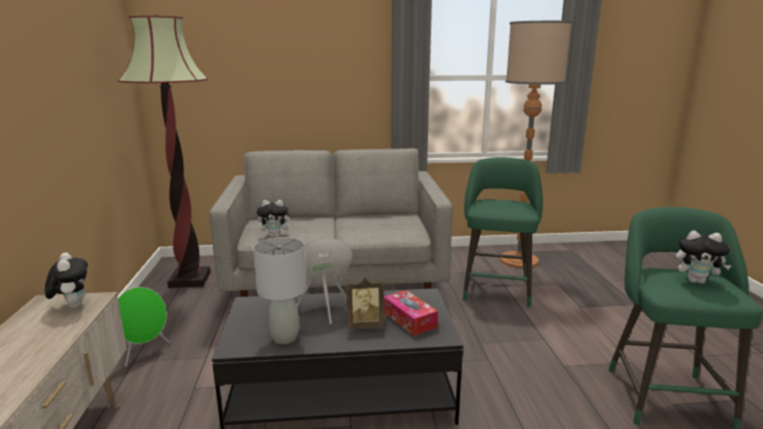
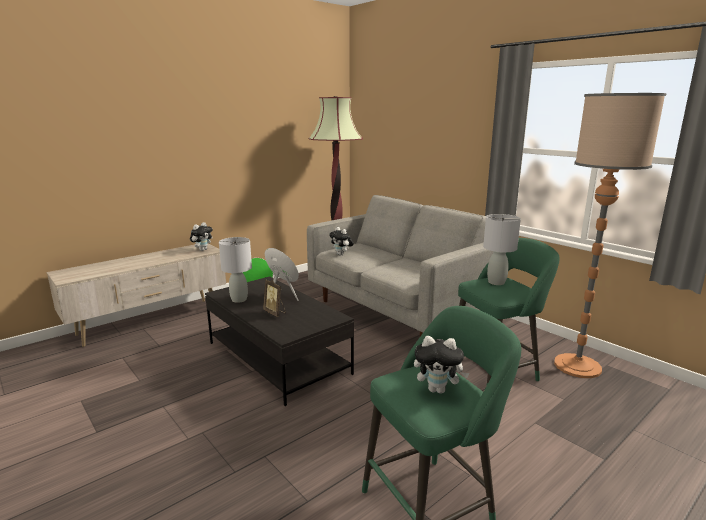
camera: 55 degrees right, 0 degrees up
tissue box [384,290,438,336] -> none
plush toy [676,230,732,284] -> plush toy turned 60 degrees counterclockwise [414,336,470,394]
none -> grey table lamp [483,214,521,285]

